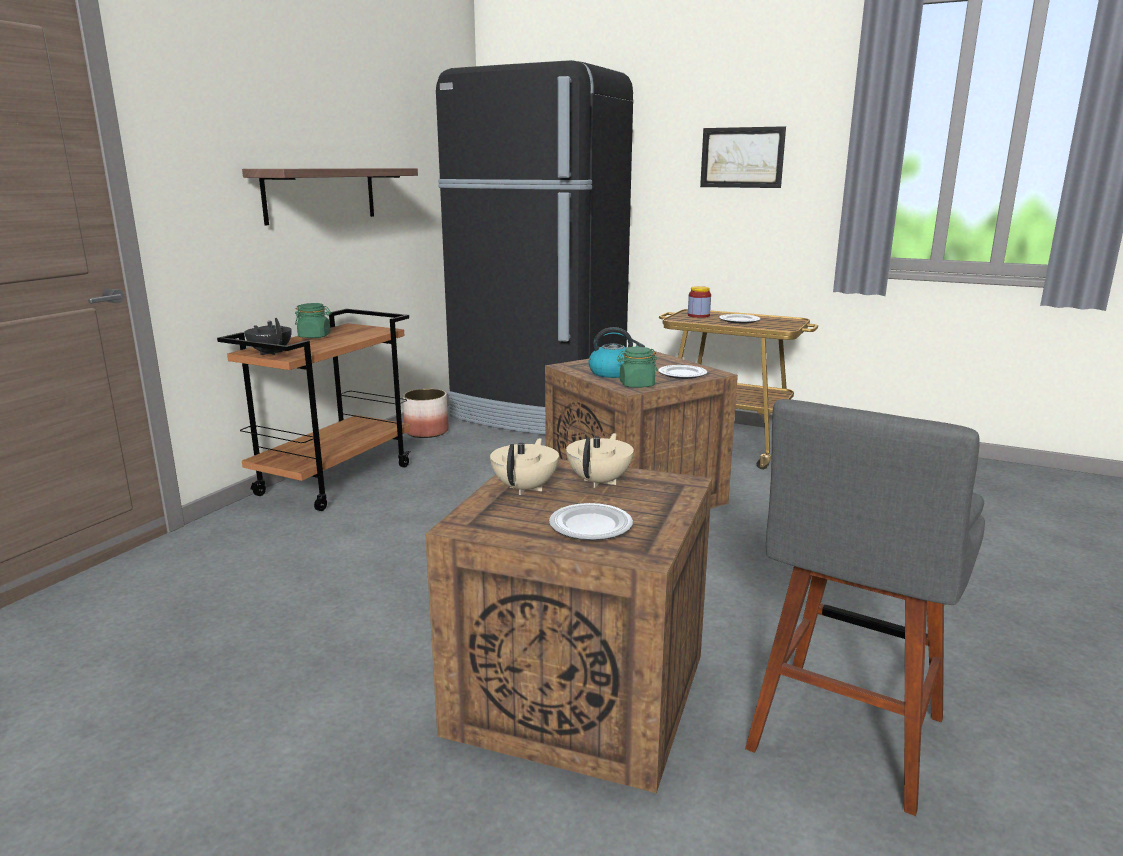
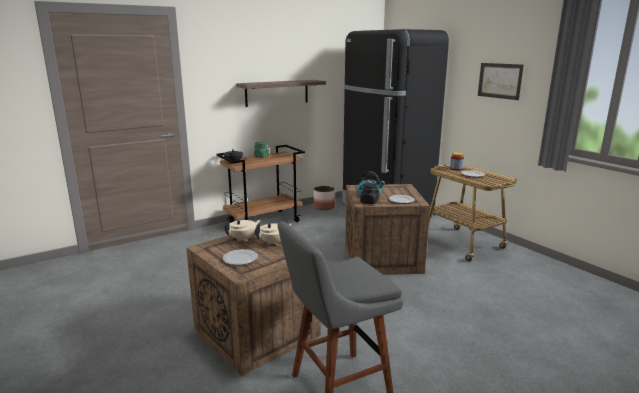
camera: 30 degrees right, 0 degrees up
green jar [617,347,658,388] -> black jar [359,183,380,204]

